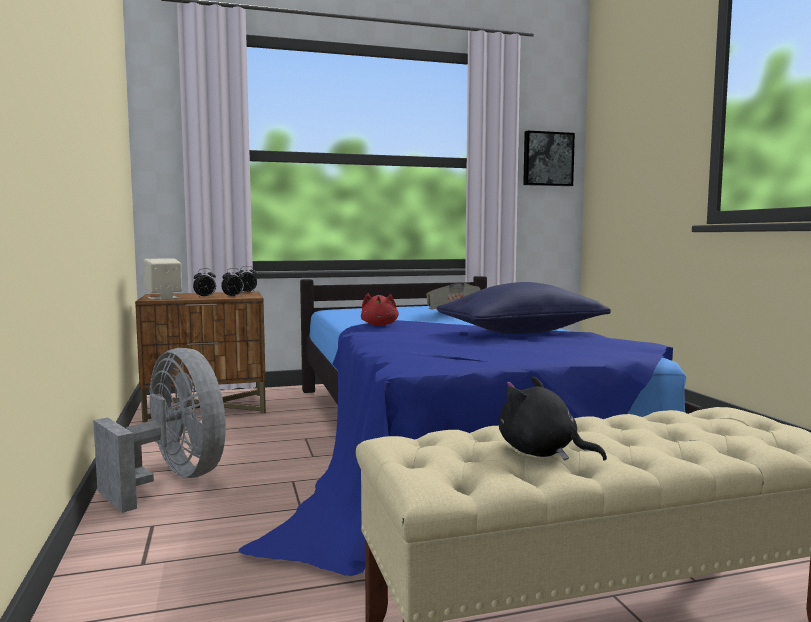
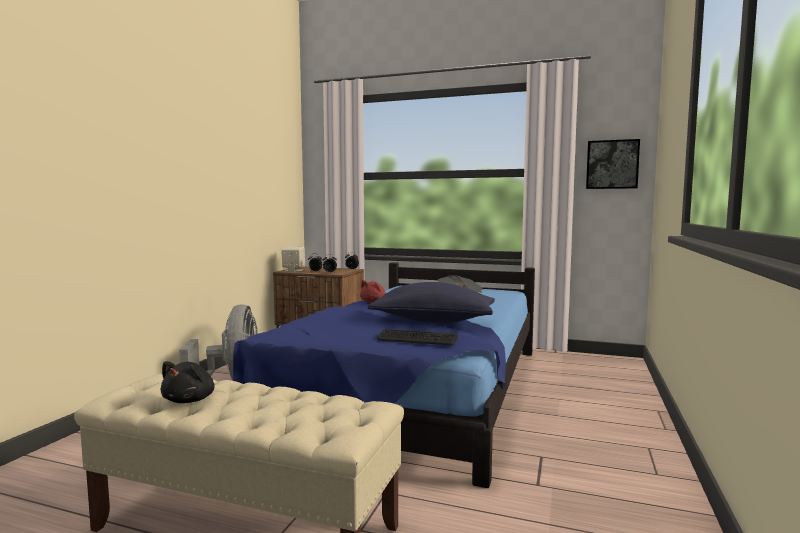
camera: 35 degrees right, 0 degrees up
black plush toy [499,376,607,461] -> black plush toy turned 150 degrees counterclockwise [160,361,215,403]
none -> keyboard [377,329,458,345]

